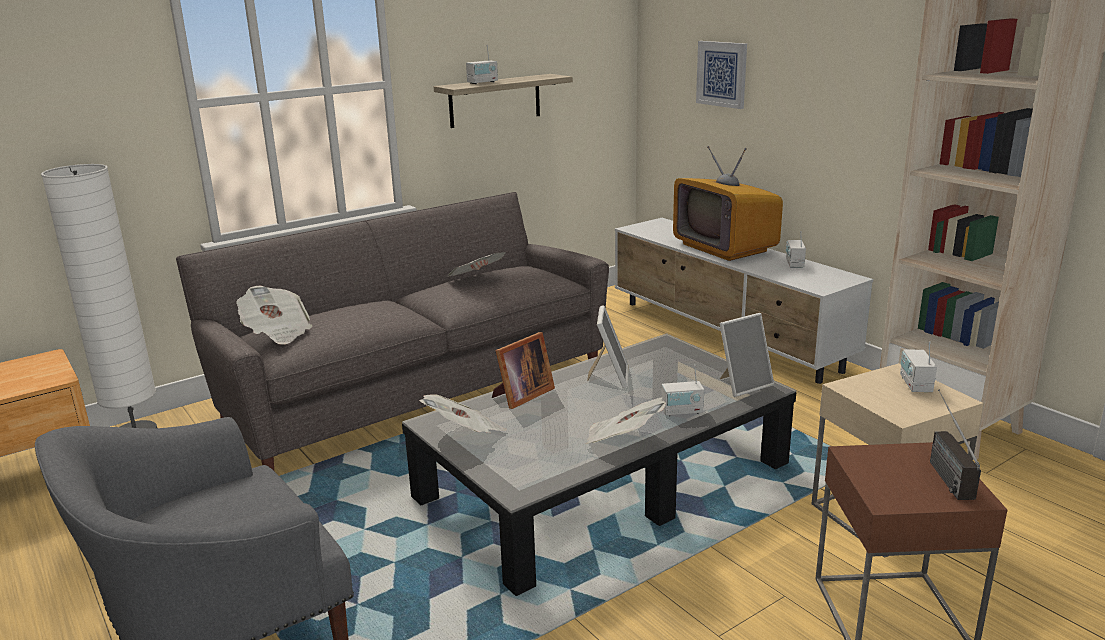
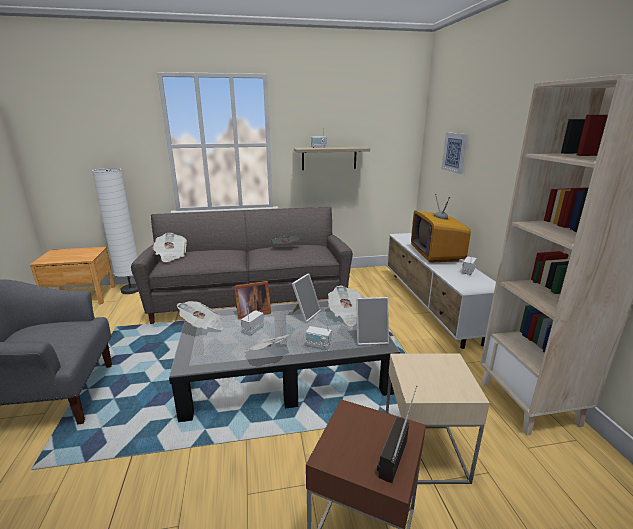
camera: 25 degrees right, 0 degrees up
radio [900,341,937,392] -> radio moved to [241,308,264,335]
none -> newspaper [328,286,363,326]

